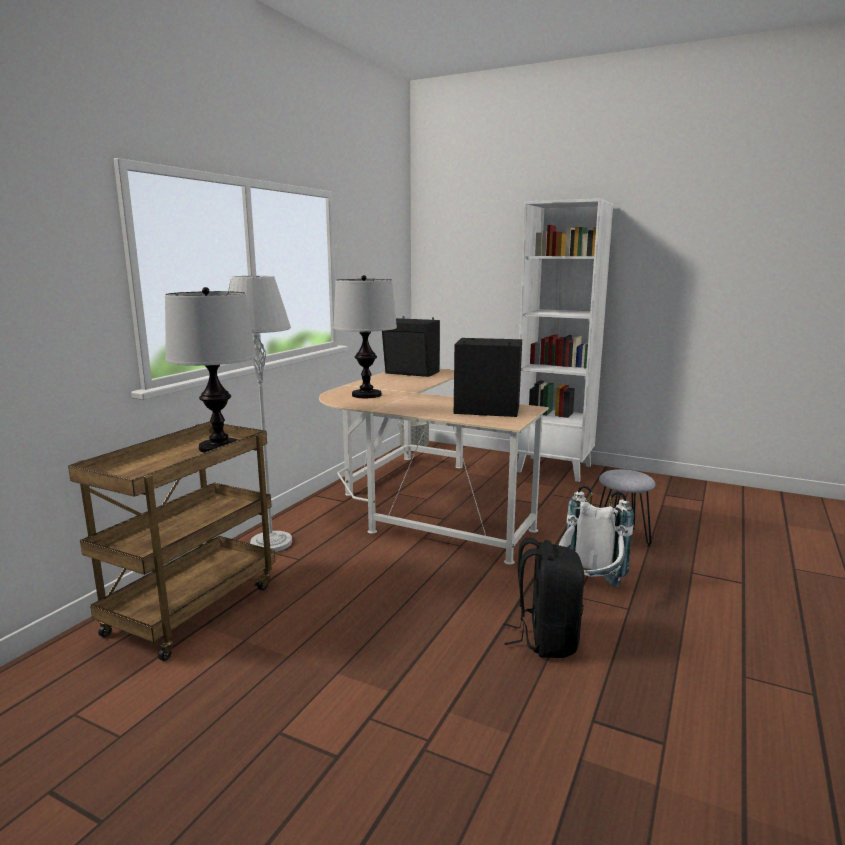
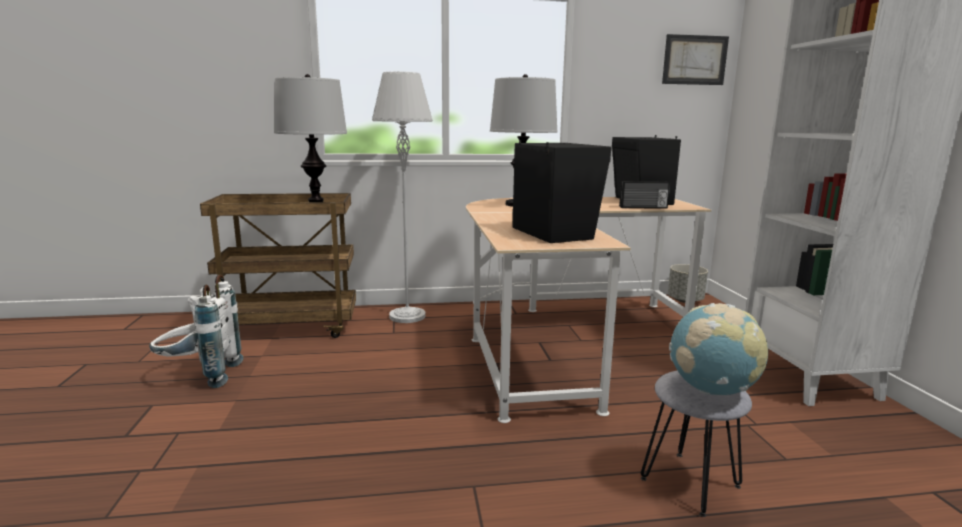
camera: 55 degrees right, 0 degrees up
black backpack [503,538,584,658] -> none
white backpack [559,485,634,587] -> white backpack moved to [149,275,244,388]
none -> radio [619,181,670,209]
none -> picture [662,34,729,85]
none -> globe [669,303,768,395]

